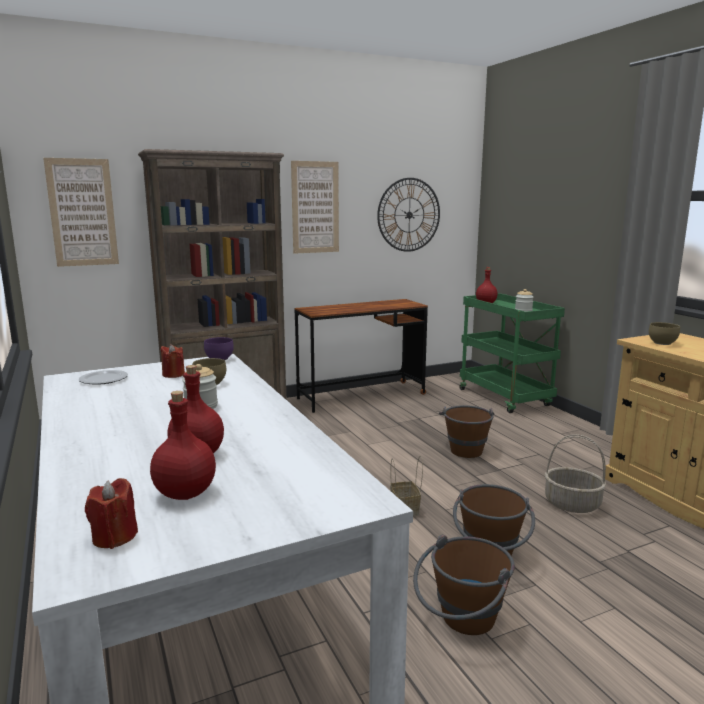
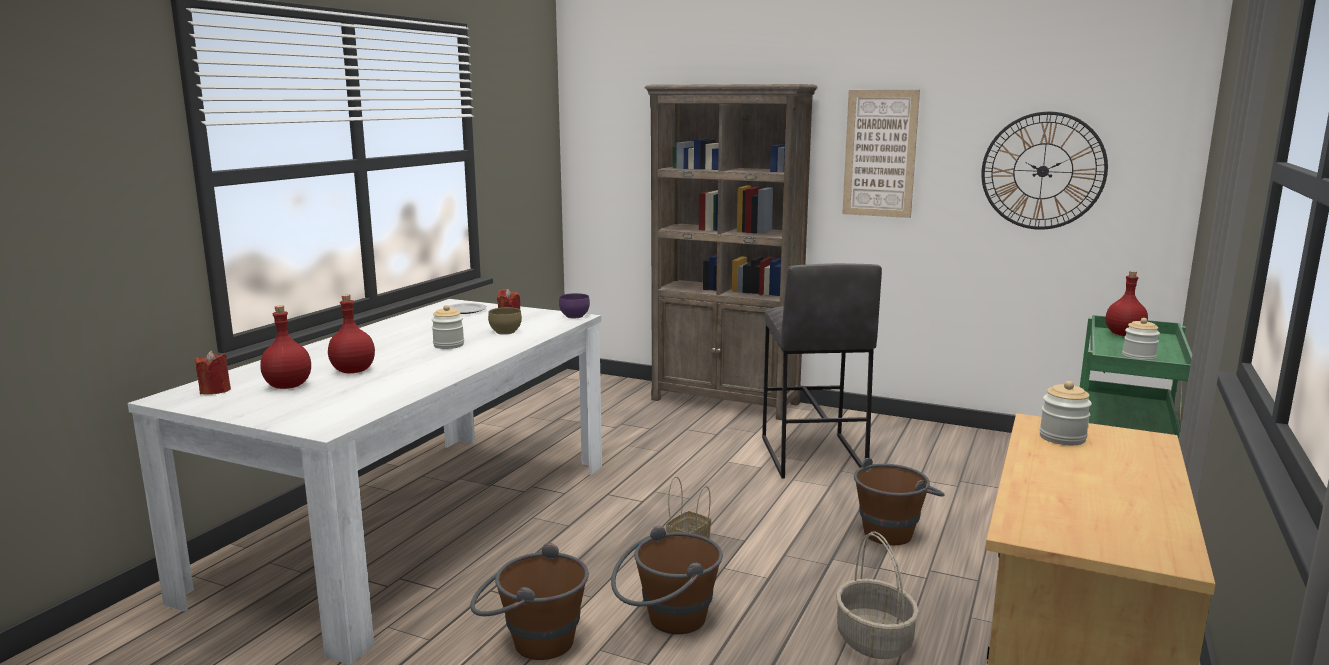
camera: 50 degrees right, 0 degrees up
picture [43,158,119,267] -> none
brown desk [295,299,428,413] -> none
brown bowl [649,322,680,345] -> jar [1039,381,1092,445]
none -> grey stool [762,263,882,478]

